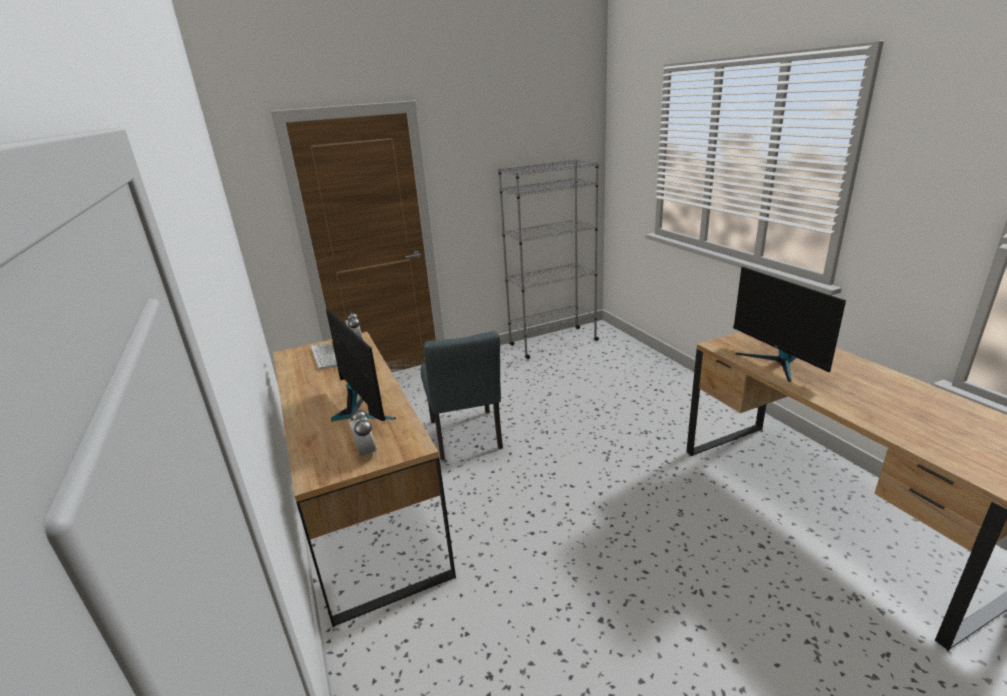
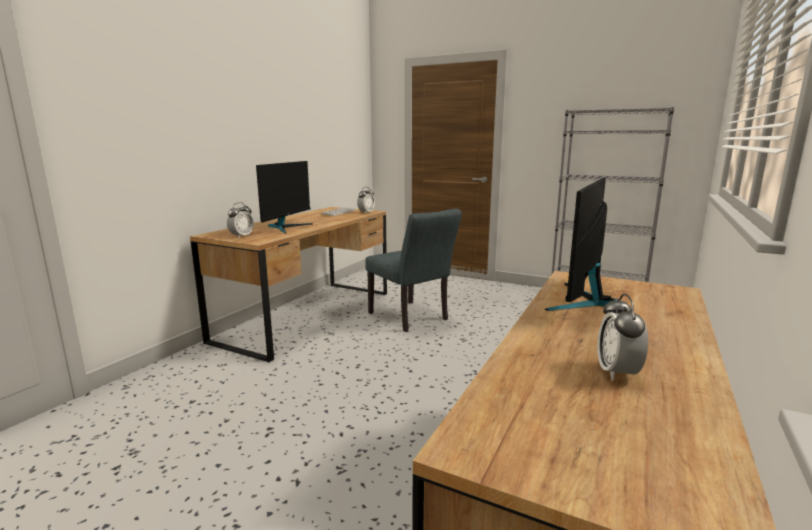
camera: 50 degrees right, 10 degrees down
grey chair [421,331,503,460] -> grey chair turned 75 degrees counterclockwise [365,209,462,332]
none -> alarm clock [597,294,648,381]

